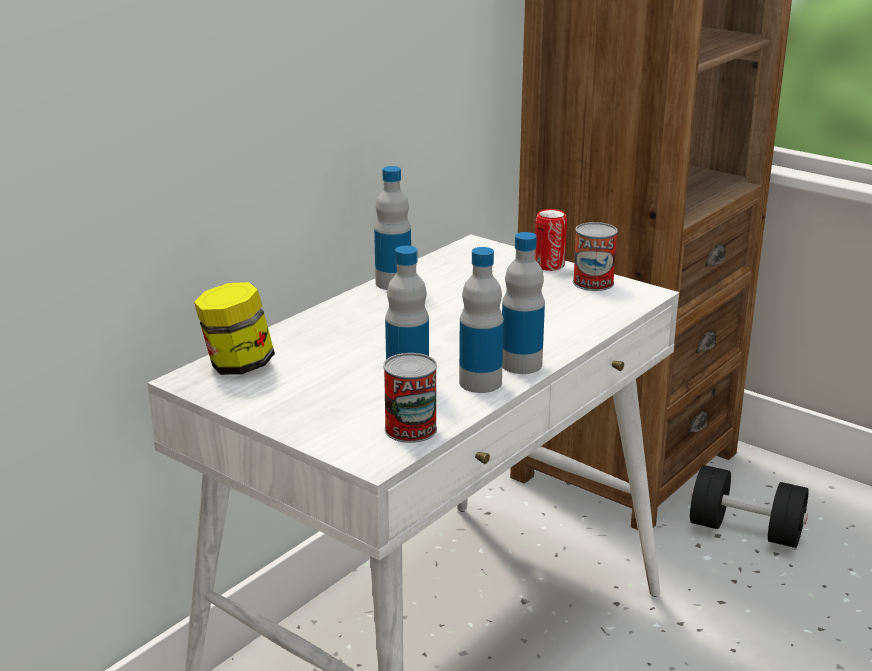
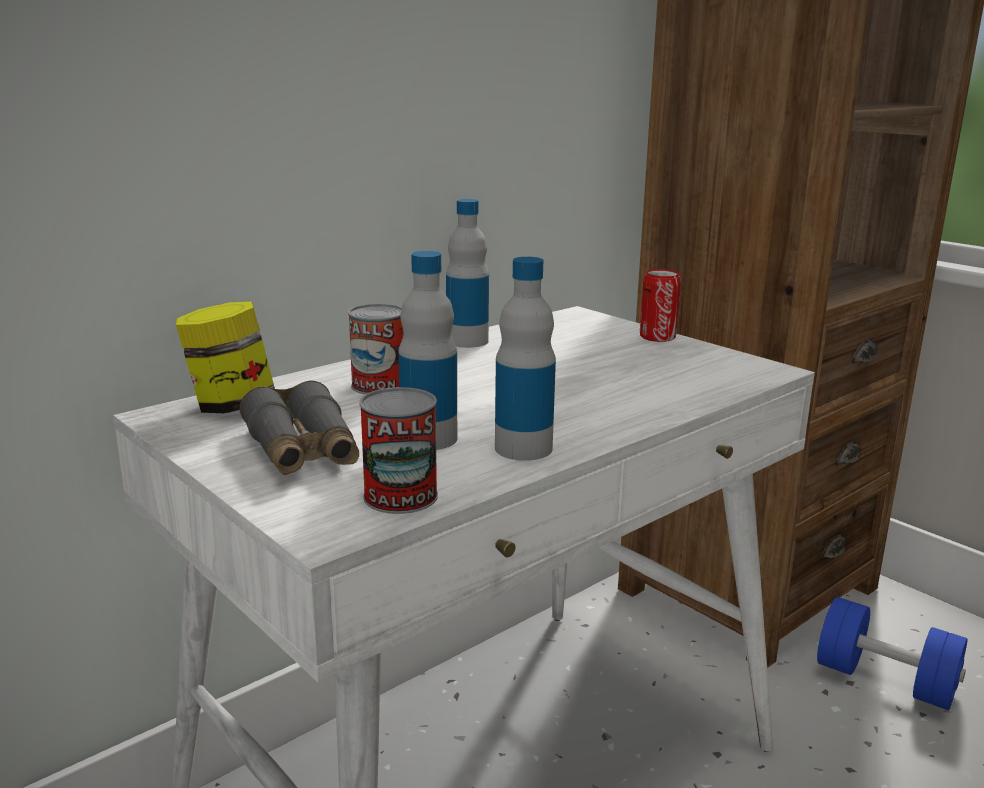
camera: 10 degrees right, 5 degrees down
bottle [502,232,545,374] -> none
can [573,222,618,291] -> can moved to [348,304,404,395]
black dumbbell [690,465,809,548] -> blue dumbbell [817,597,968,710]
none -> grey binoculars [240,380,359,475]

